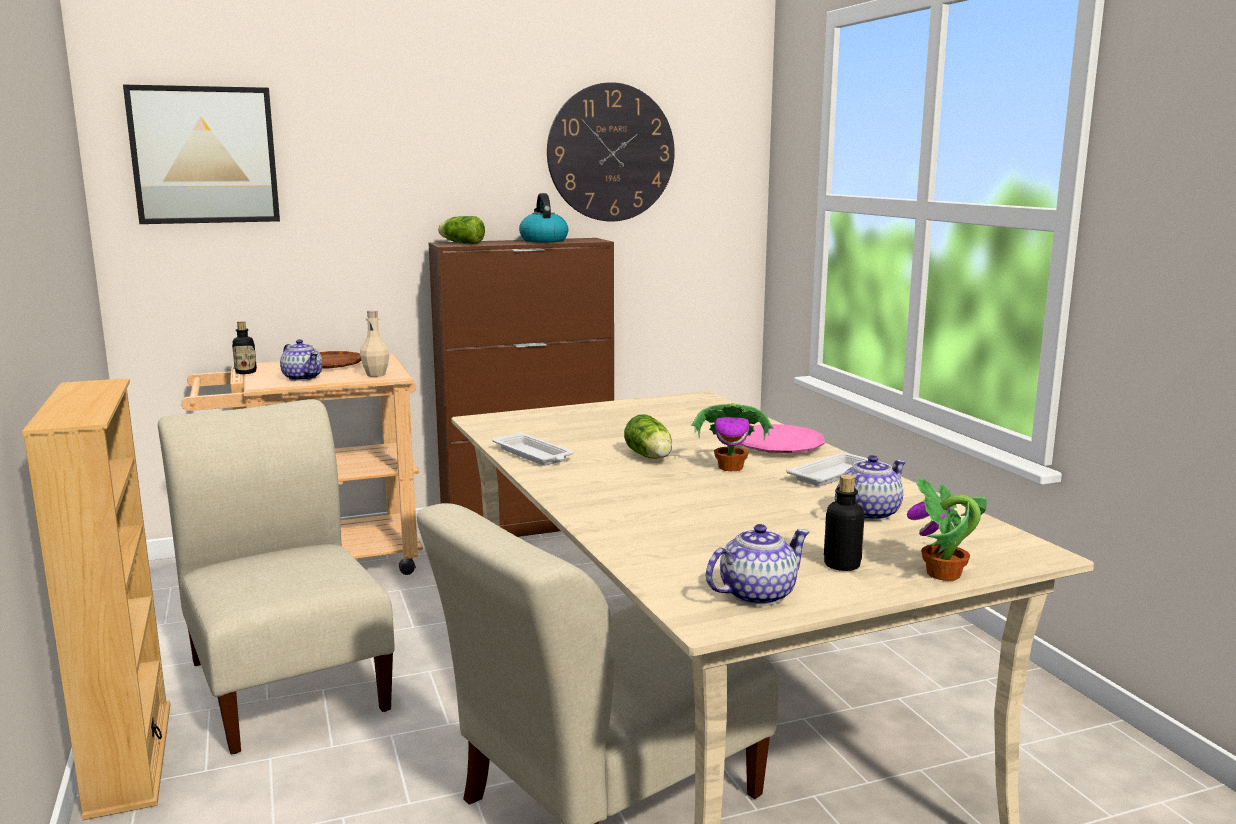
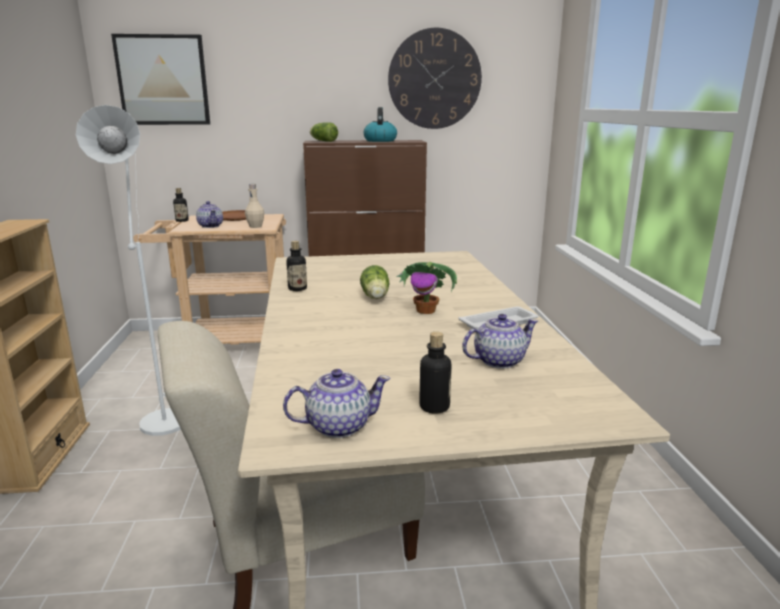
camera: 15 degrees right, 5 degrees up
beige chair [158,399,395,754] -> white floor lamp [76,105,181,436]
white tray [492,432,574,465] -> bottle [286,241,307,291]
pink plate [741,424,825,453] -> none
potted plant [907,478,987,581] -> none

